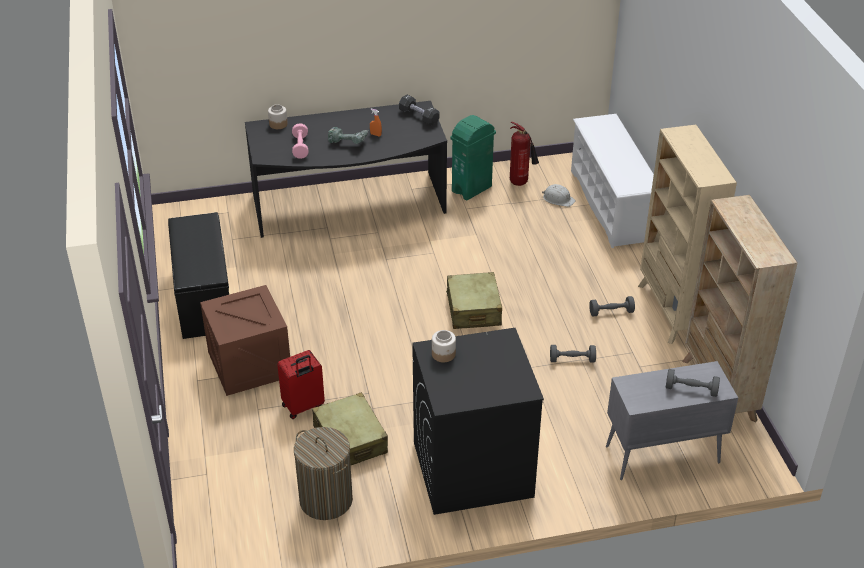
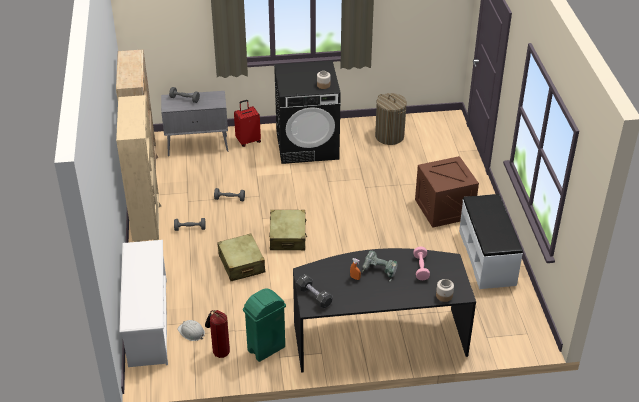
camera: 175 degrees left, 0 degrees up
black bench [168,212,229,339] -> white bench [459,194,523,289]
red suitcase [277,350,325,419] -> red suitcase moved to [234,100,261,147]
beige suitcase [312,392,388,465] -> beige suitcase moved to [217,234,265,281]

